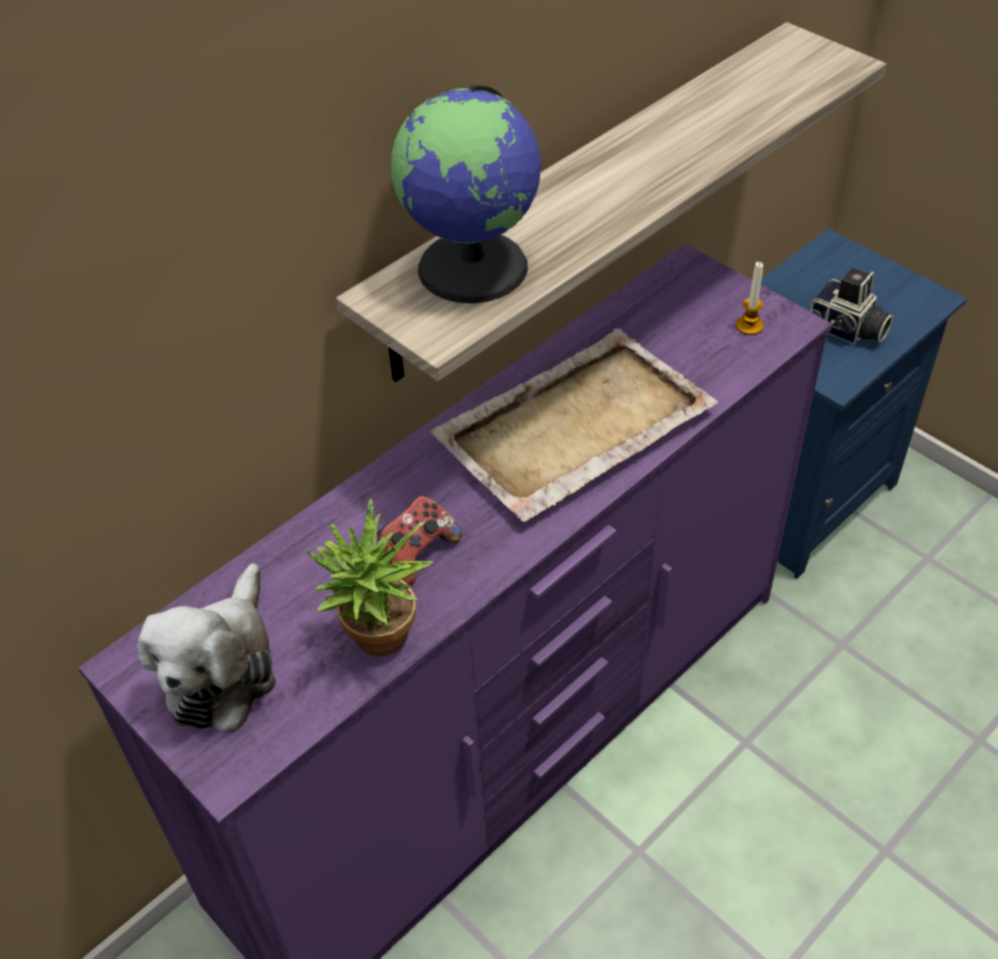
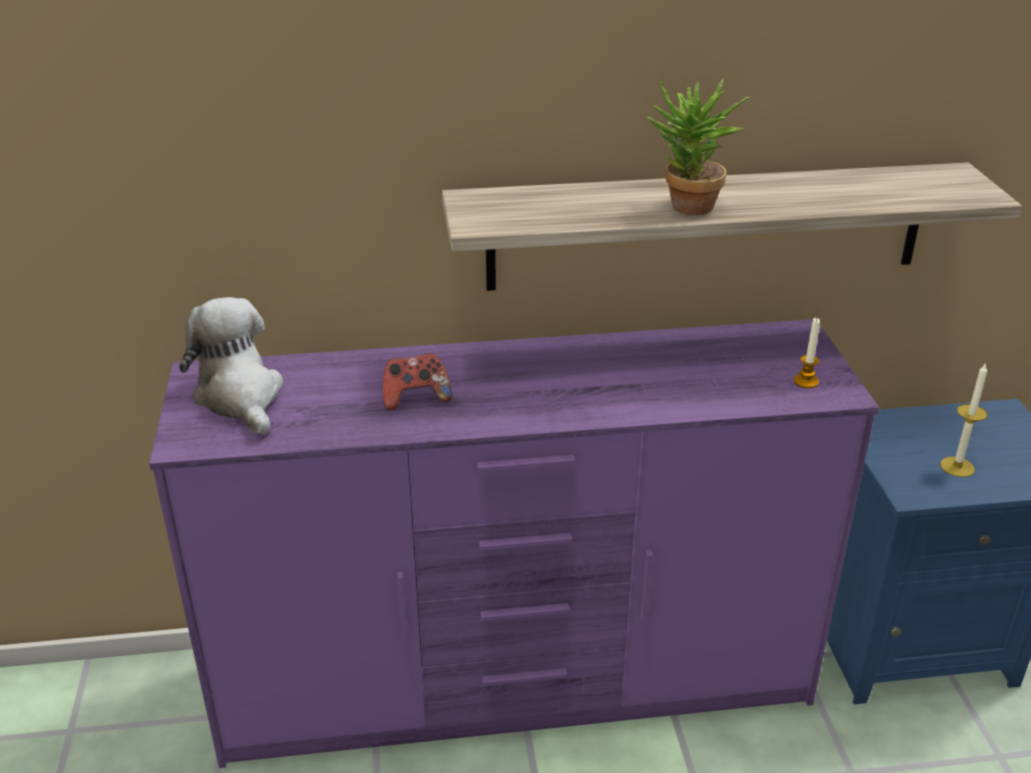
camera: 35 degrees right, 15 degrees down
plush toy [137,563,276,732] -> plush toy turned 105 degrees clockwise [179,297,283,435]
potted plant [306,499,434,657] -> potted plant moved to [647,79,750,215]
globe [391,85,541,304] -> none
beige tray [430,328,718,522] -> none
camera [809,268,893,344] -> candle [941,362,987,477]

